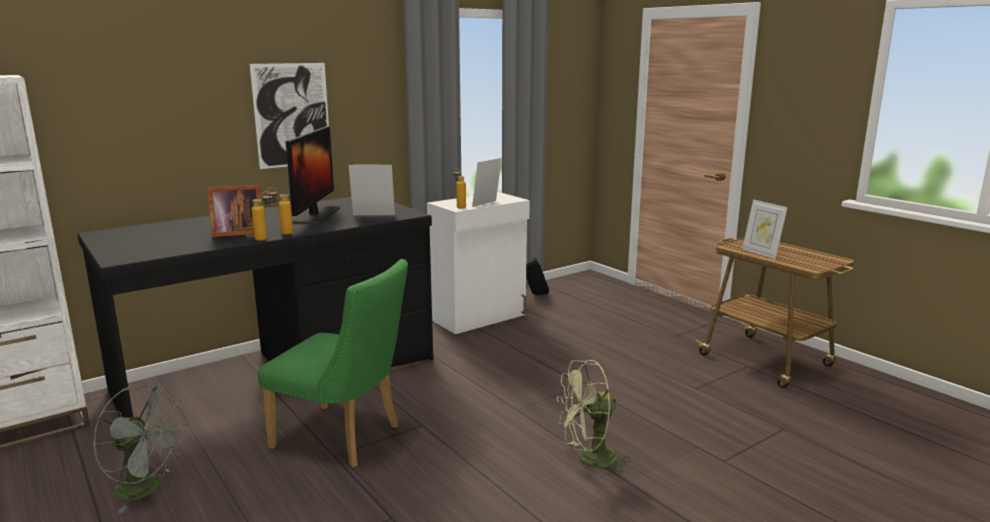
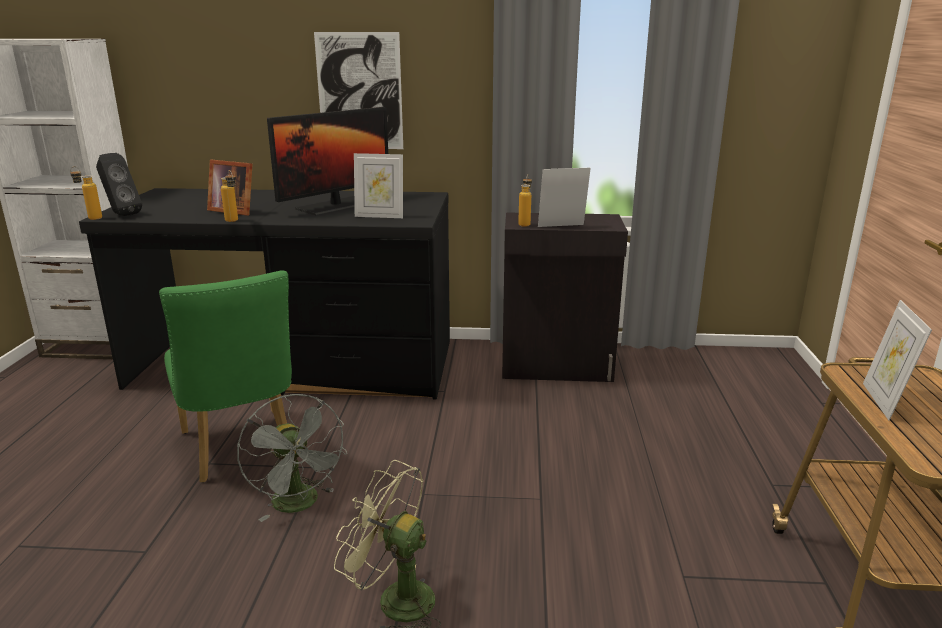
camera: 40 degrees right, 5 degrees up
grey fan [93,384,188,513] -> grey fan moved to [237,394,347,522]
bottle [267,187,293,235] -> bottle moved to [70,166,102,220]
picture frame [349,165,395,215] -> picture frame turned 150 degrees clockwise [354,153,403,218]
white cabinet [427,192,530,334] -> black cabinet [502,213,628,382]
black speaker [526,257,549,295] -> black speaker moved to [96,153,142,216]

